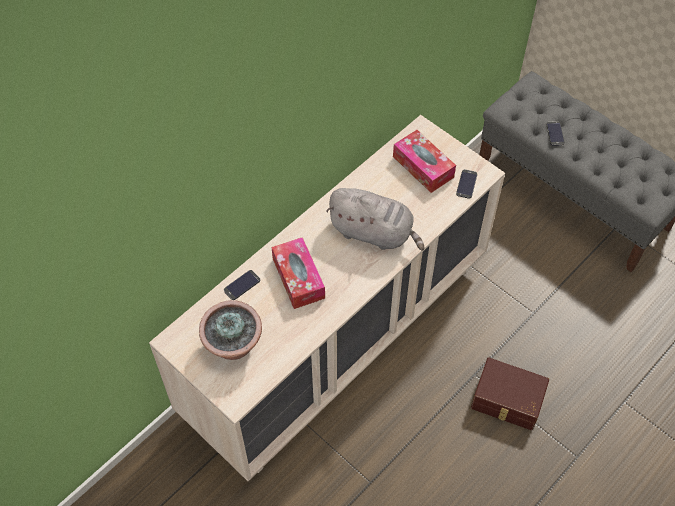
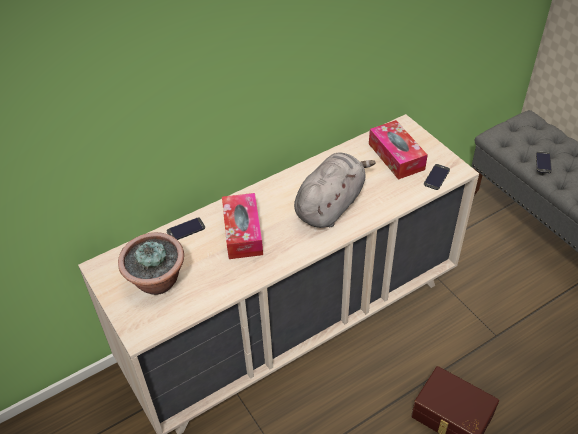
camera: 15 degrees right, 10 degrees down
grey plush toy [326,188,425,251] -> grey plush toy turned 90 degrees counterclockwise [294,153,376,228]

